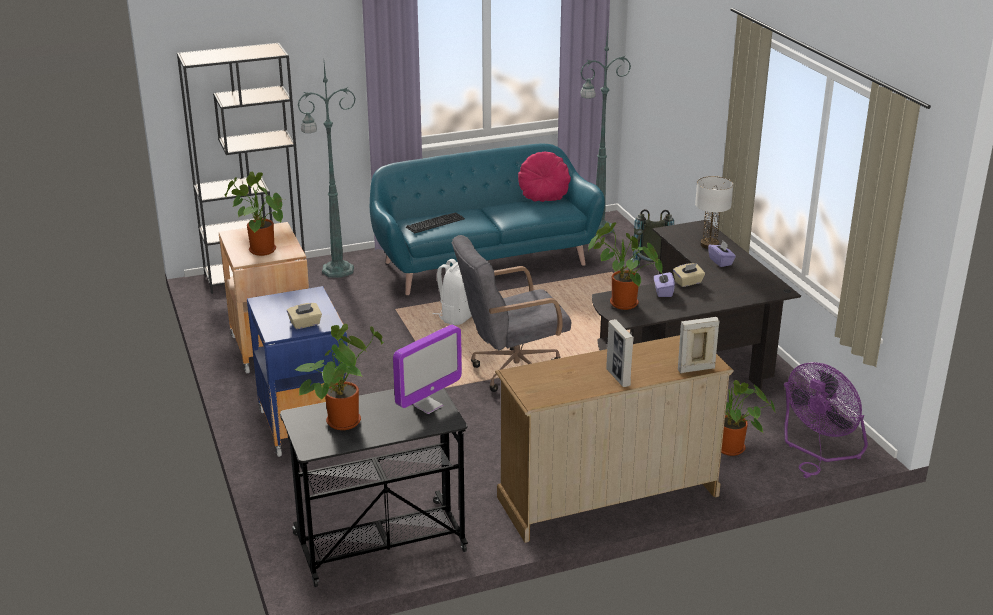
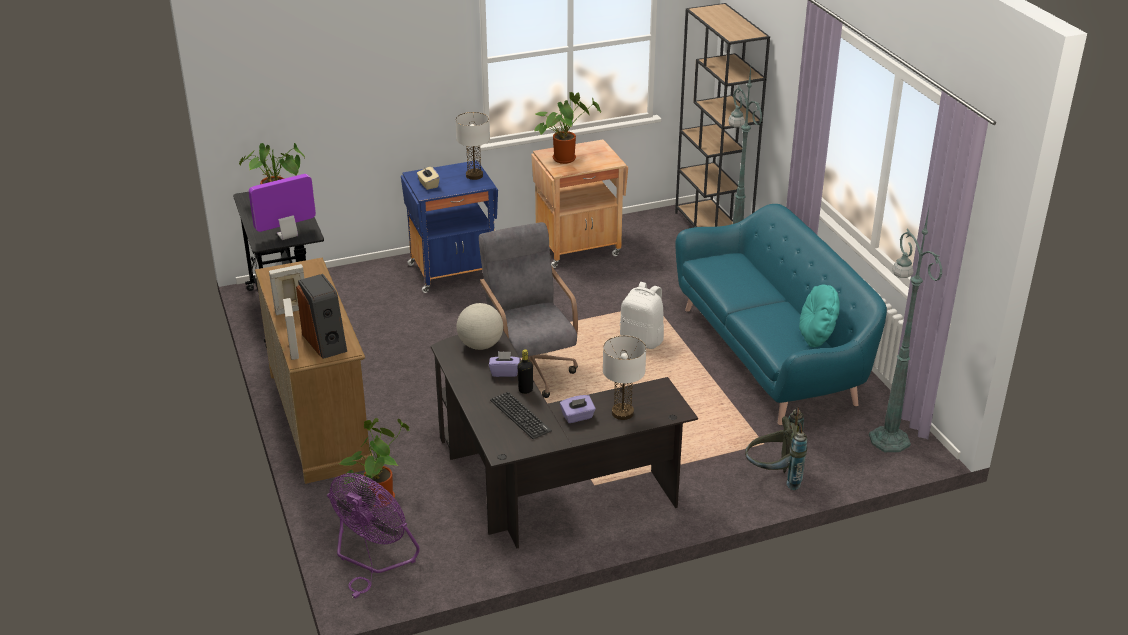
camera: 90 degrees right, 5 degrees up
monitor [393,325,462,414] -> monitor turned 105 degrees clockwise [249,174,316,240]
keyboard [406,213,465,233] -> keyboard moved to [490,392,552,439]
pink pillow [518,152,571,202] -> turquoise pillow [799,285,840,348]
potted plant [588,222,663,310] -> globe [457,303,503,350]
beige tissue box [673,263,705,287] -> black bottle [518,349,533,394]
purple fan [784,362,868,478] -> purple fan turned 105 degrees counterclockwise [327,473,420,598]
none -> speaker [296,274,347,359]
none -> table lamp [456,112,490,180]

